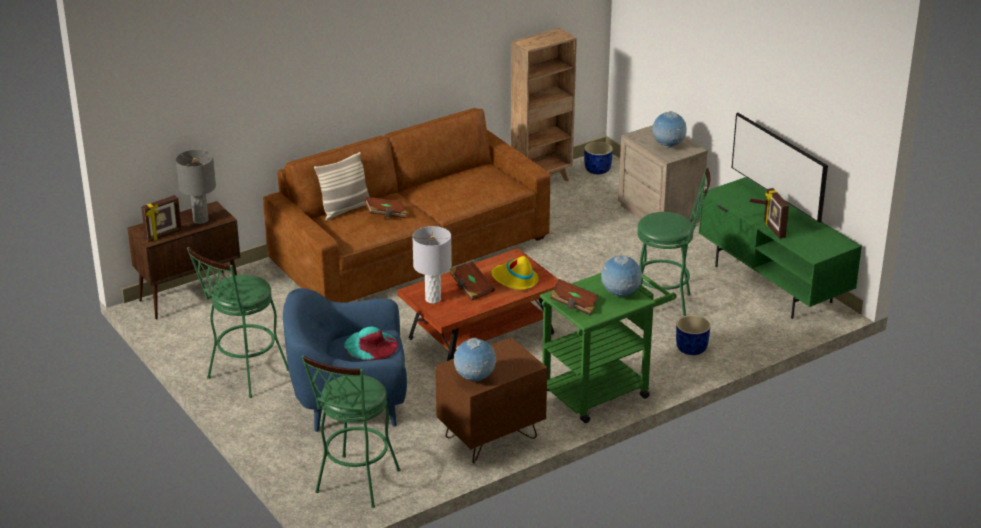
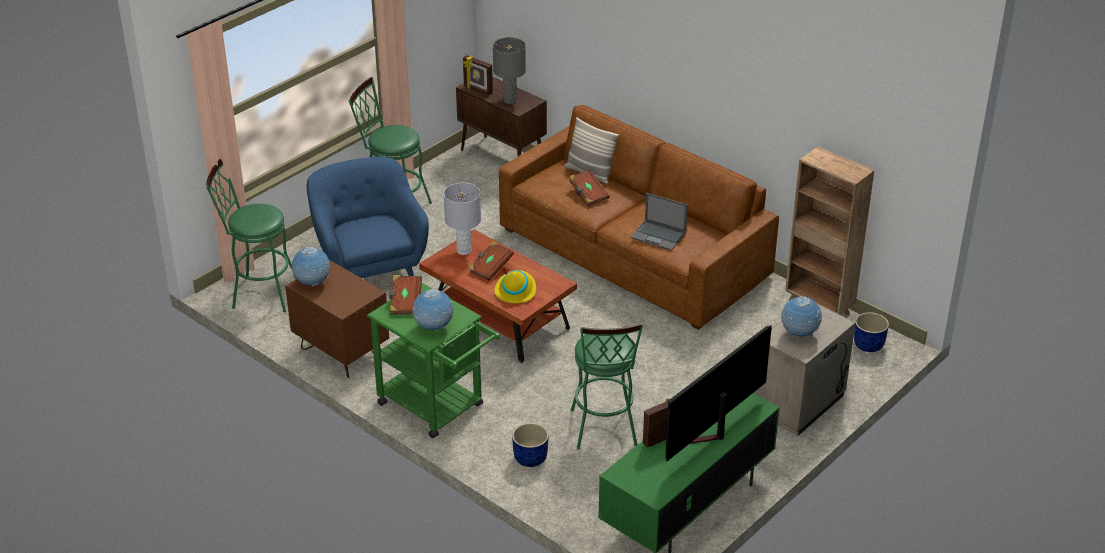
camera: 75 degrees right, 5 degrees up
turquoise hat [344,327,398,361] -> none
none -> laptop [631,193,688,251]

